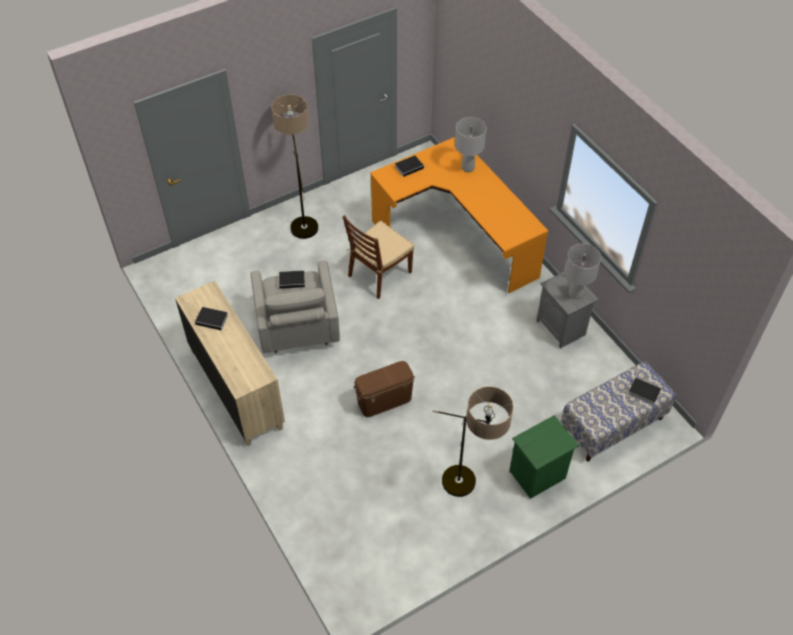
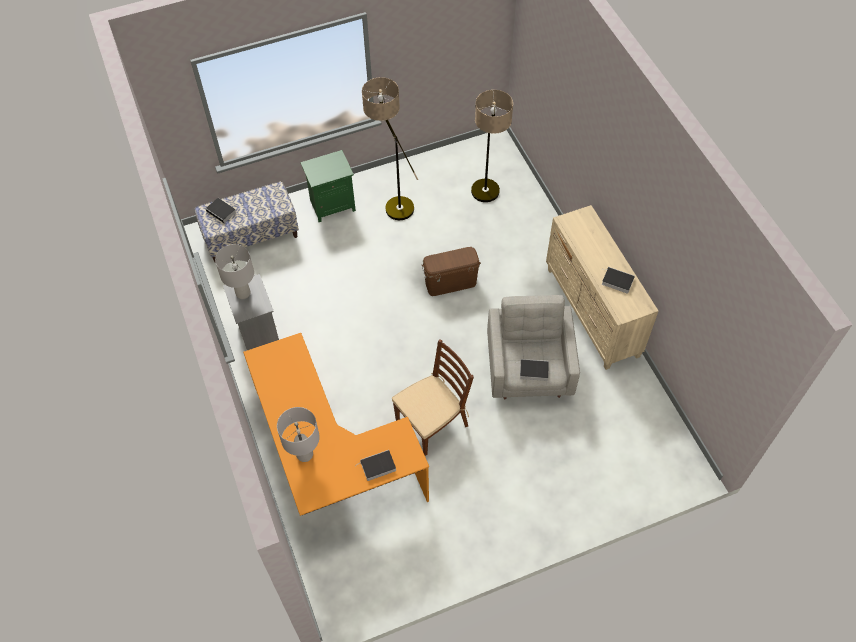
camera: 170 degrees left, 5 degrees up
floor lamp [271,94,318,239] -> floor lamp moved to [471,90,513,202]

